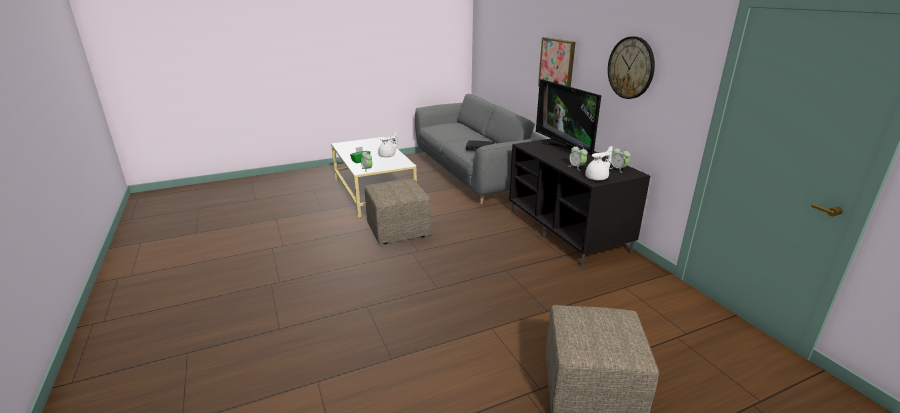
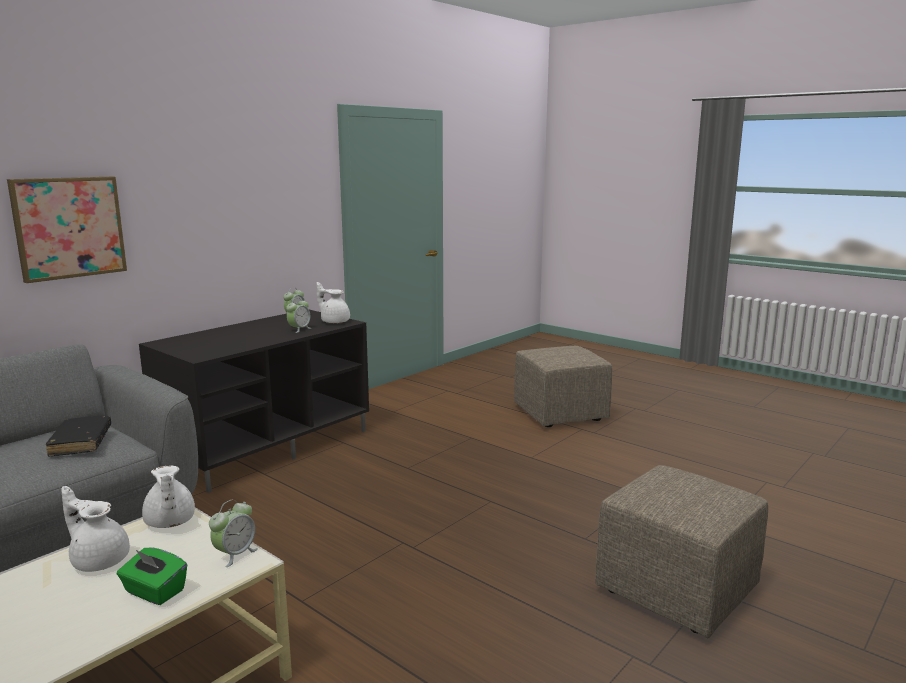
camera: 115 degrees left, 10 degrees down
beige ottoman [365,179,431,244] -> beige ottoman moved to [595,465,768,639]
television [536,79,602,155] -> none
wall clock [608,36,655,99] -> none
none -> white teapot [142,466,195,528]

